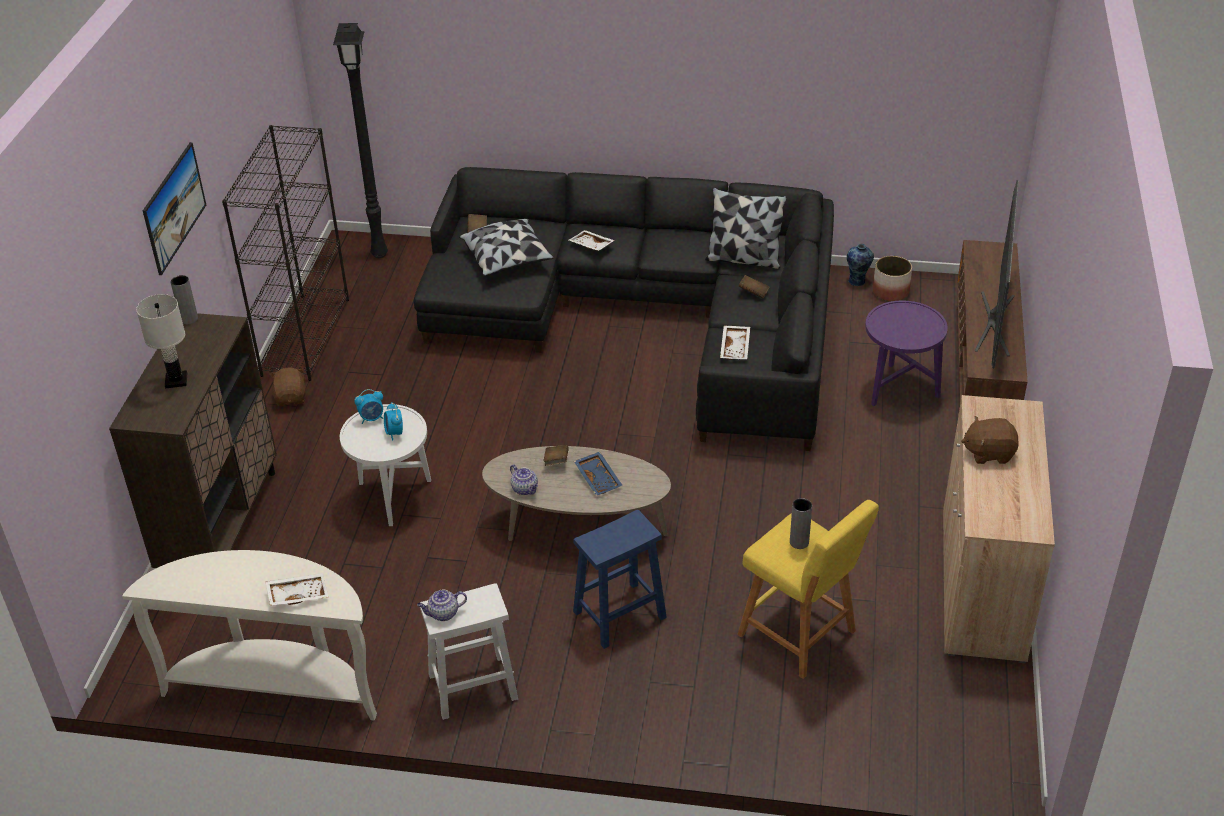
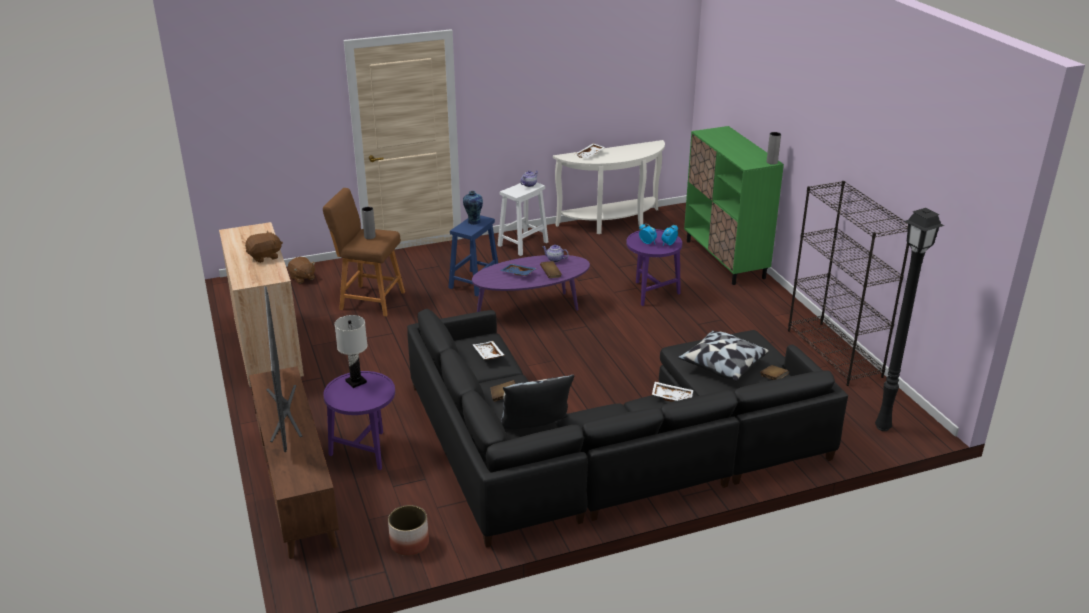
camera: 150 degrees right, 10 degrees down
brown cabinet [109,313,277,568] -> green cabinet [684,126,784,285]
white table lamp [136,294,187,388] -> white table lamp moved to [334,315,368,388]
picture [143,142,206,275] -> none
brown plush toy [269,368,306,406] -> brown plush toy moved to [288,257,316,284]
white side table [340,404,431,526] -> purple side table [626,229,682,306]
beige coffee table [482,446,671,541] -> purple coffee table [472,255,590,312]
yellow stool [737,500,879,679] -> brown stool [323,188,405,316]
vase [847,244,874,286] -> vase moved to [463,191,483,225]

